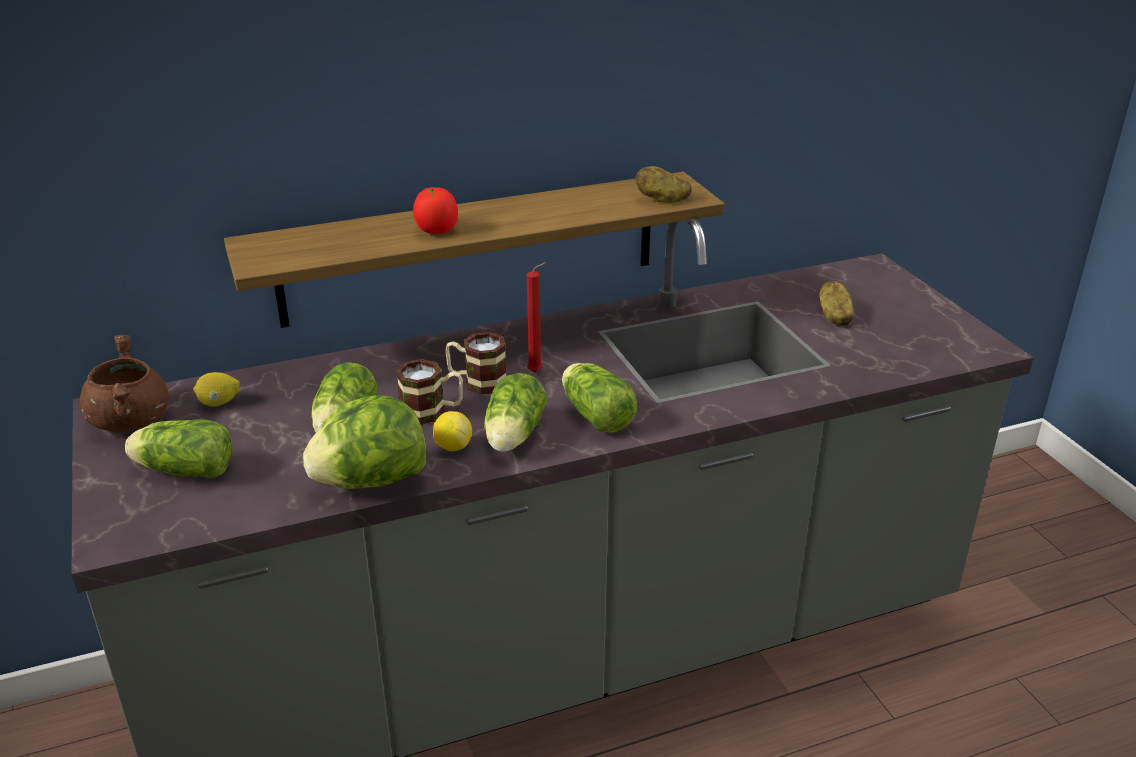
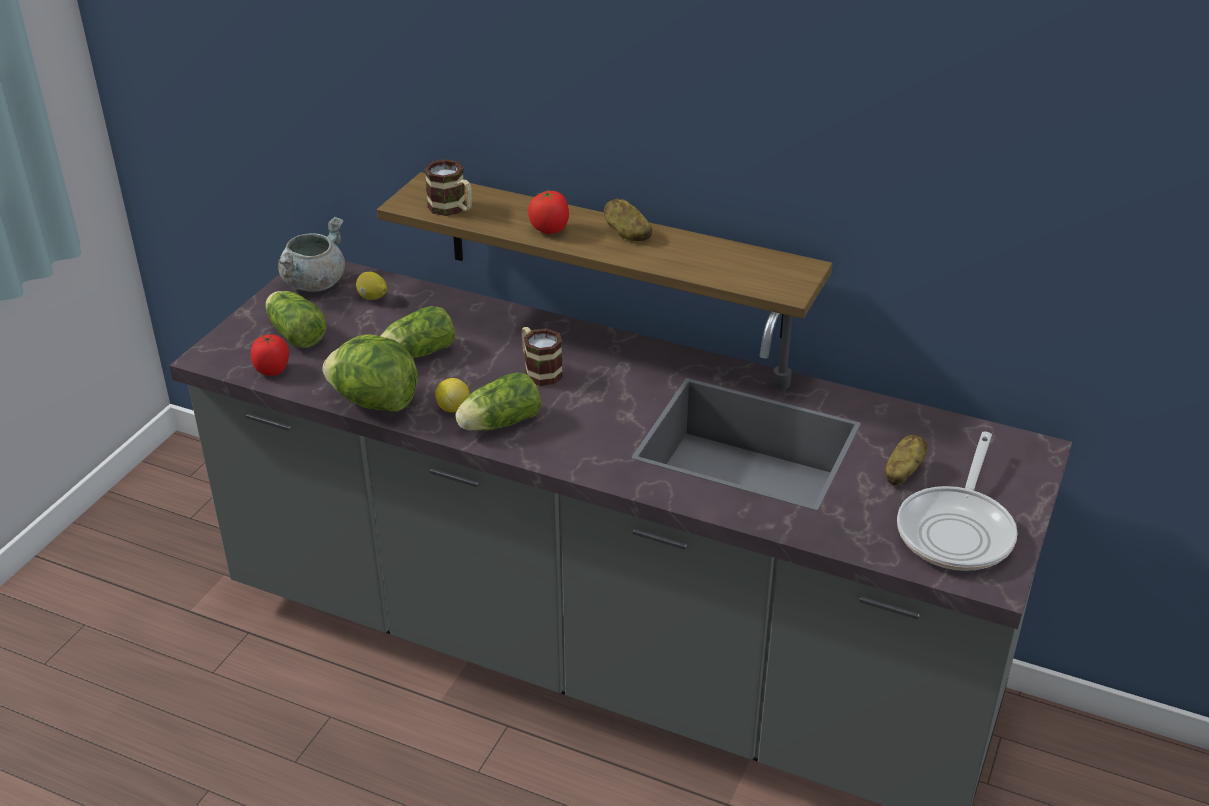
camera: 45 degrees right, 5 degrees up
brown cooking pot [80,335,169,431] -> grey cooking pot [278,217,345,292]
mug [396,359,463,425] -> mug moved to [424,159,472,216]
red candle [527,262,546,372] -> none
lettuce [562,363,637,433] -> none
potato [635,166,692,203] -> potato moved to [604,198,652,241]
none -> tomato [251,334,289,376]
none -> frying pan [897,432,1018,571]

